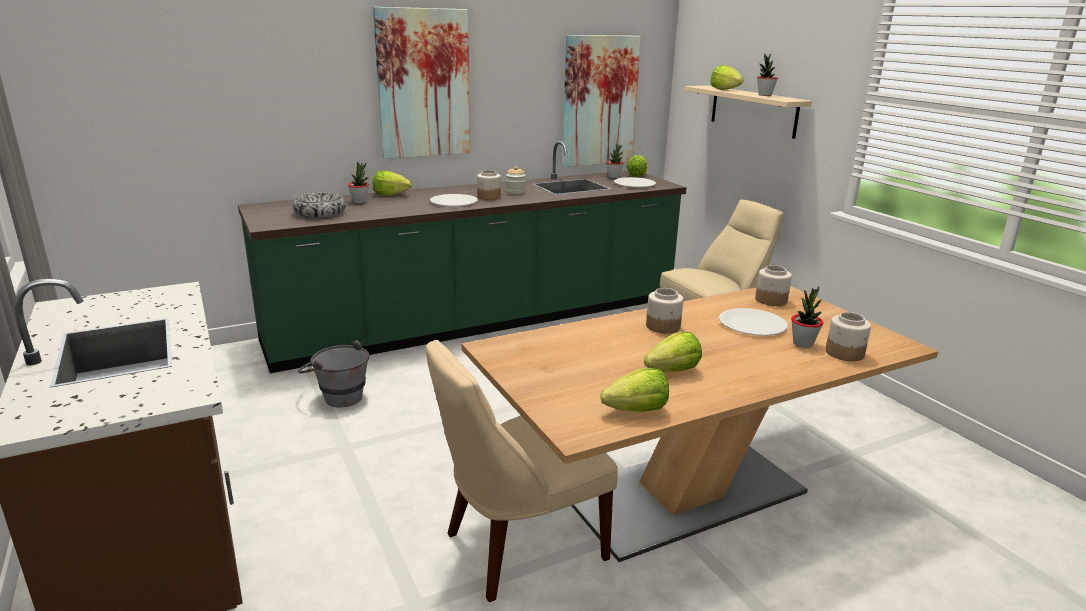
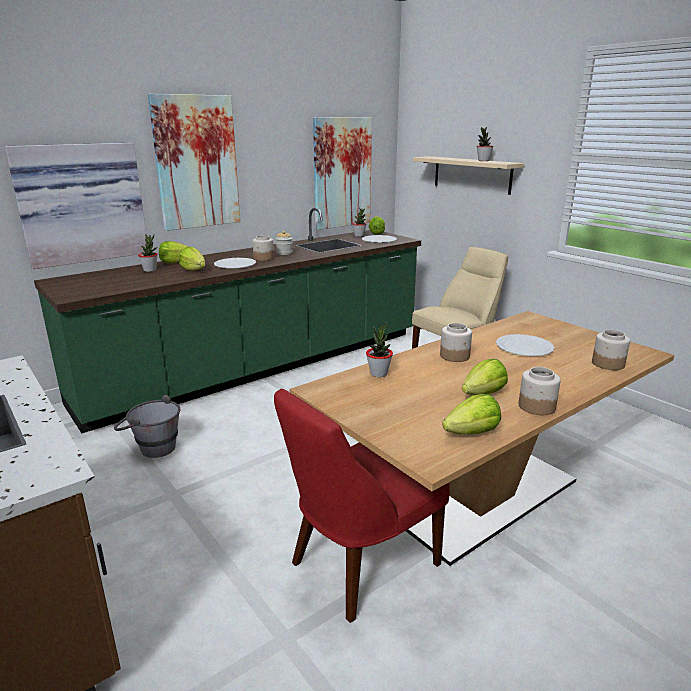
camera: 10 degrees left, 0 degrees up
bowl [292,192,346,218] -> none
beige chair [426,340,618,602] -> red chair [274,389,450,623]
lettuce [710,65,744,90] -> lettuce moved to [179,247,205,271]
jar [755,265,792,306] -> jar moved to [519,367,561,415]
potted plant [791,286,823,348] -> potted plant moved to [366,322,393,377]
none -> picture [5,143,147,269]

